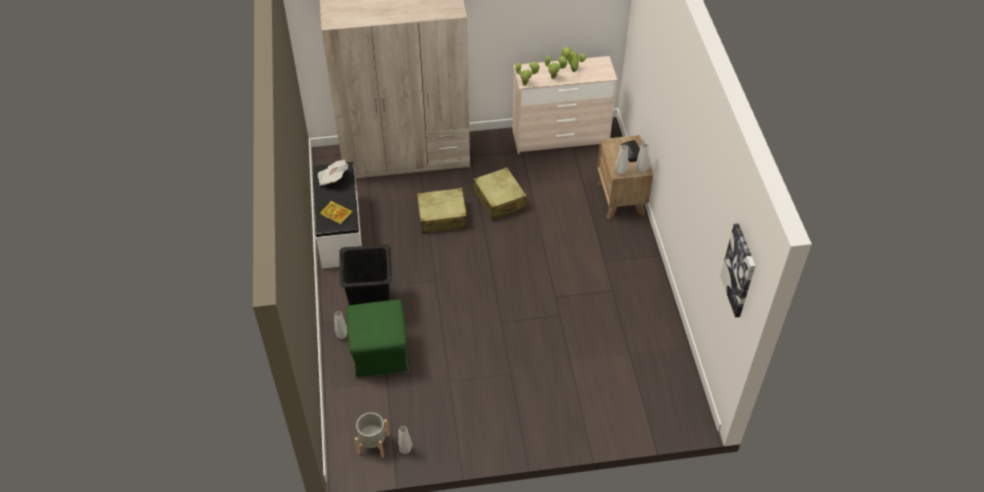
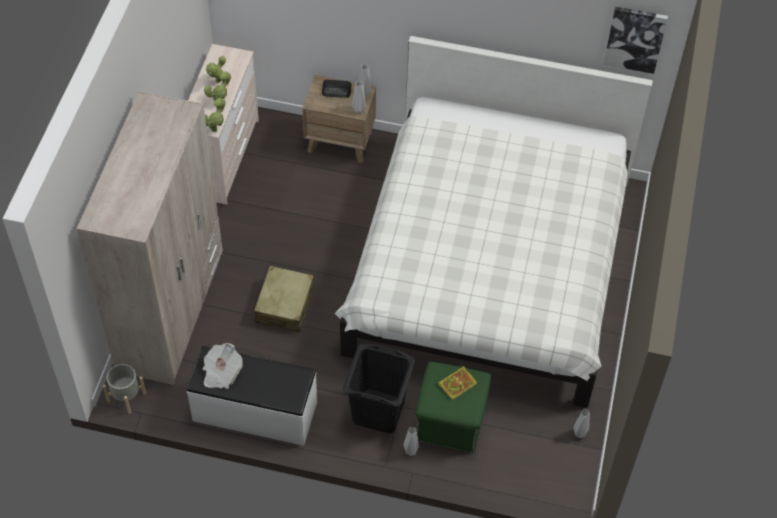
camera: 70 degrees left, 5 degrees up
book [320,201,353,224] -> book moved to [438,366,477,400]
grey planter [355,412,389,458] -> grey planter moved to [103,364,146,414]
beige suitcase [474,167,527,220] -> none
none -> white bed [335,36,653,408]

